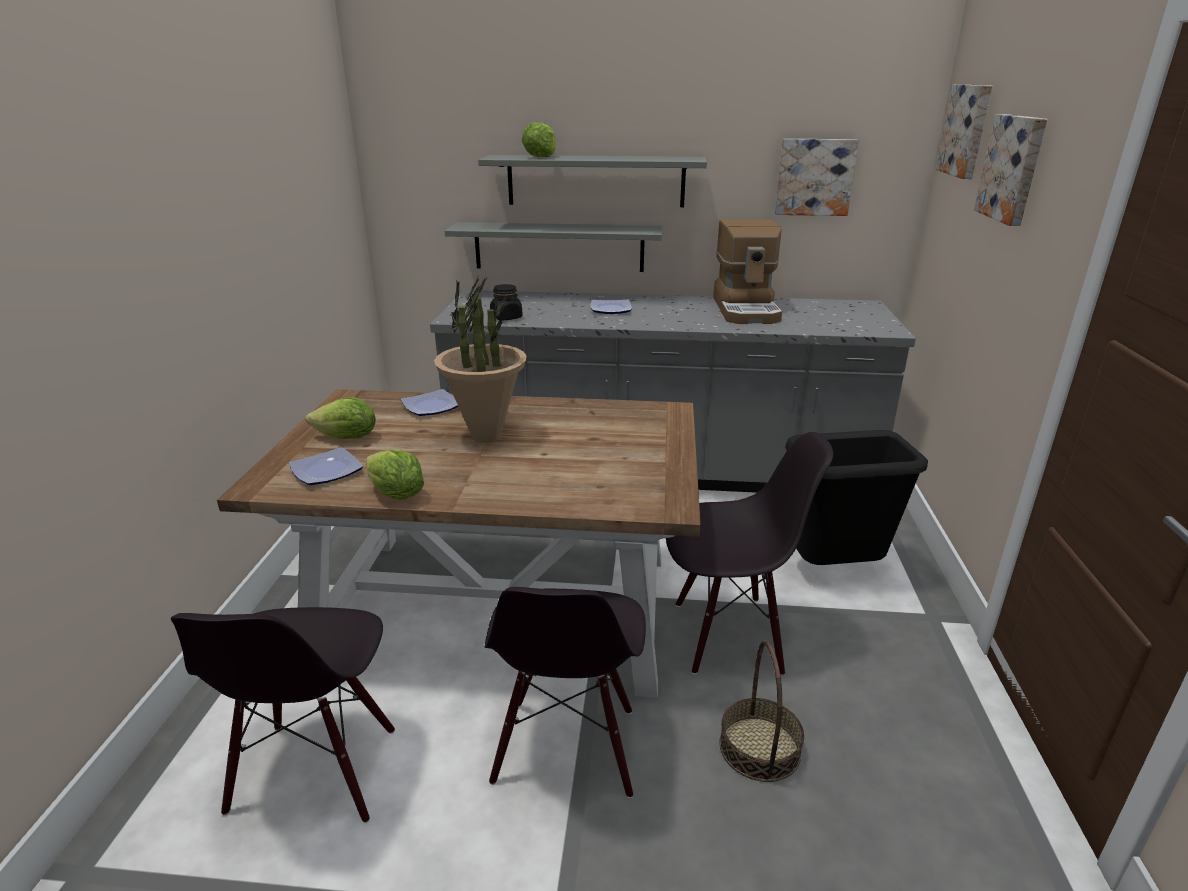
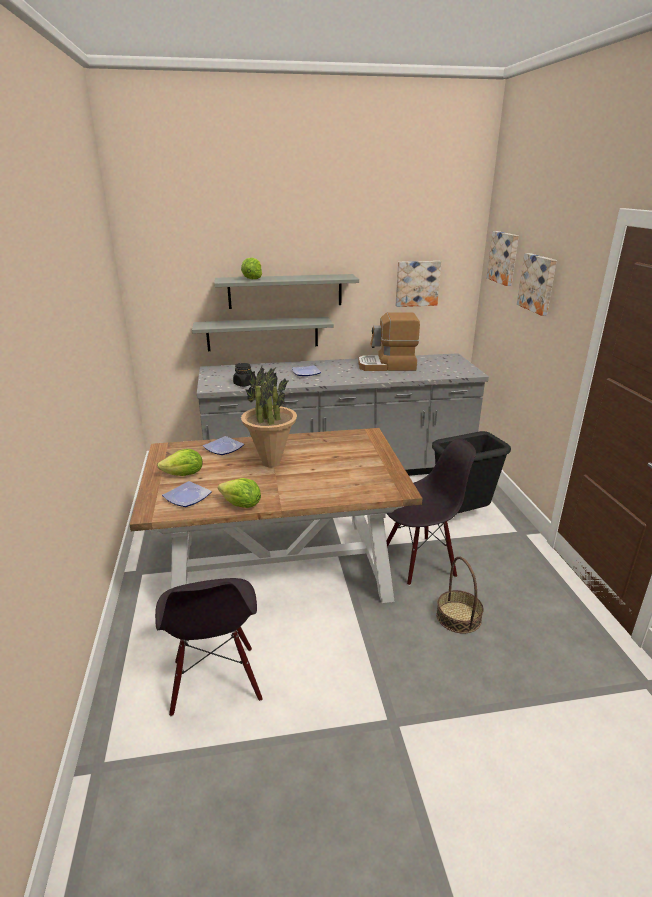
camera: 15 degrees left, 0 degrees up
black chair [485,587,646,798] -> none
coffee machine [713,219,782,324] -> coffee machine turned 105 degrees clockwise [358,312,420,371]

